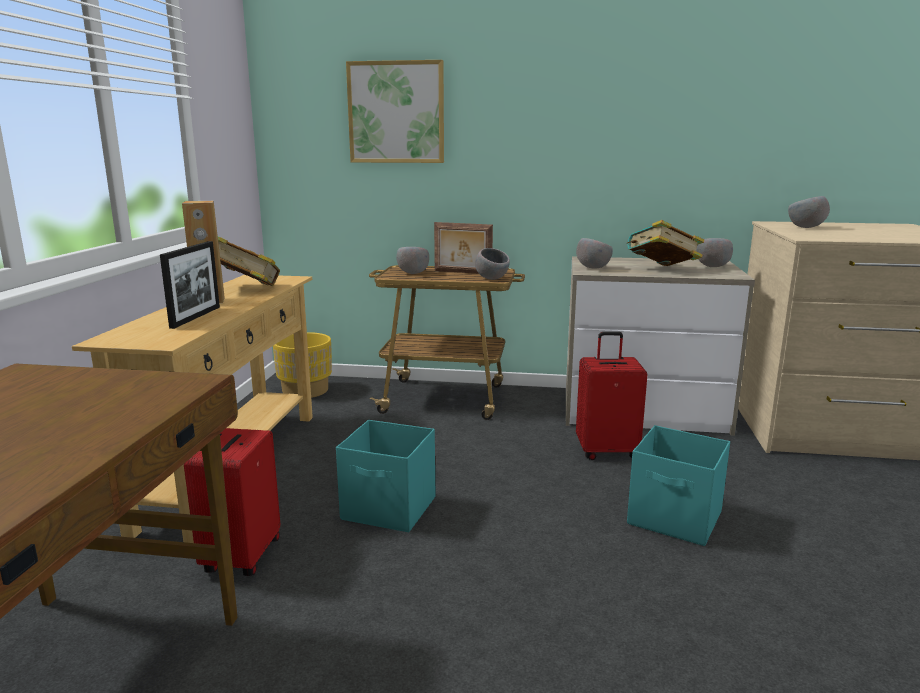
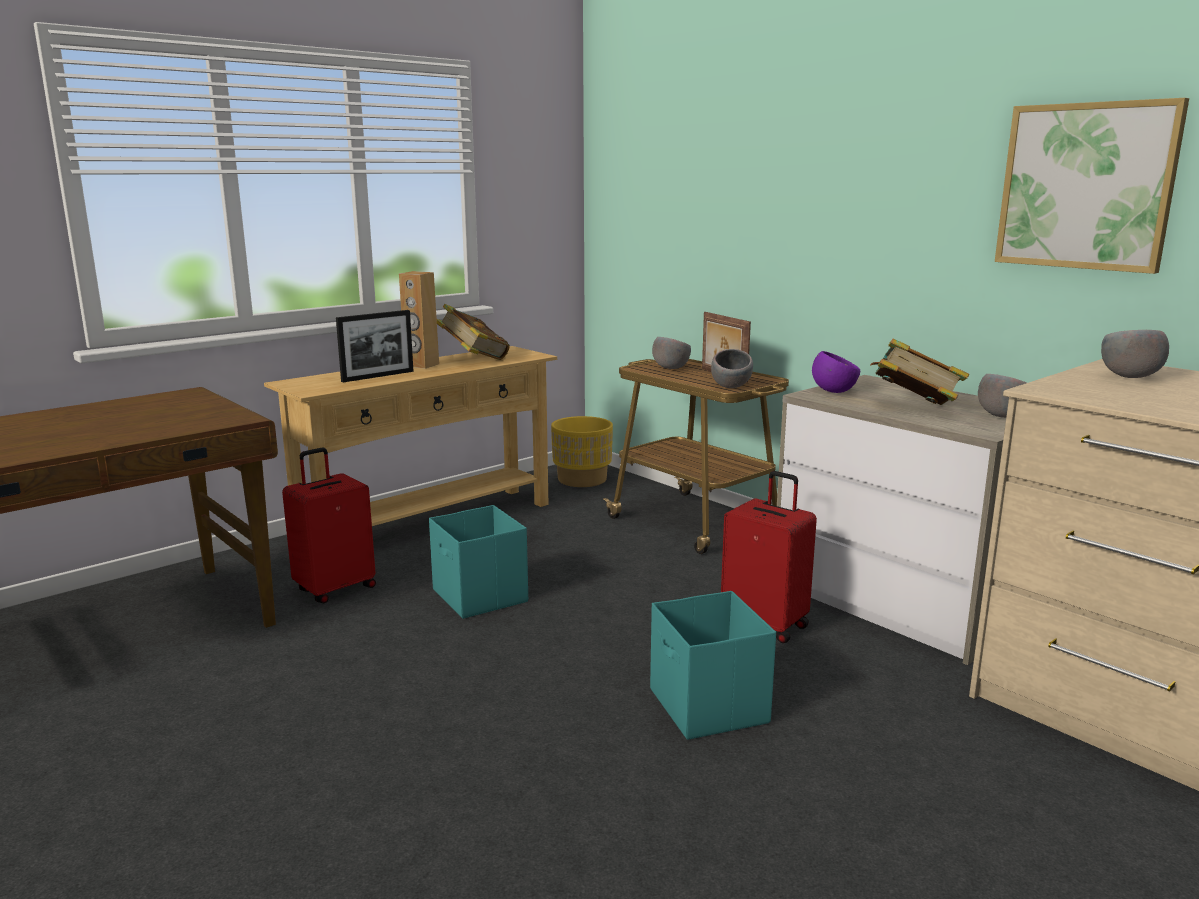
camera: 40 degrees right, 0 degrees up
picture [346,60,444,163] -> picture moved to [995,98,1189,274]
grey bowl [576,238,613,269] -> purple bowl [812,351,860,393]

